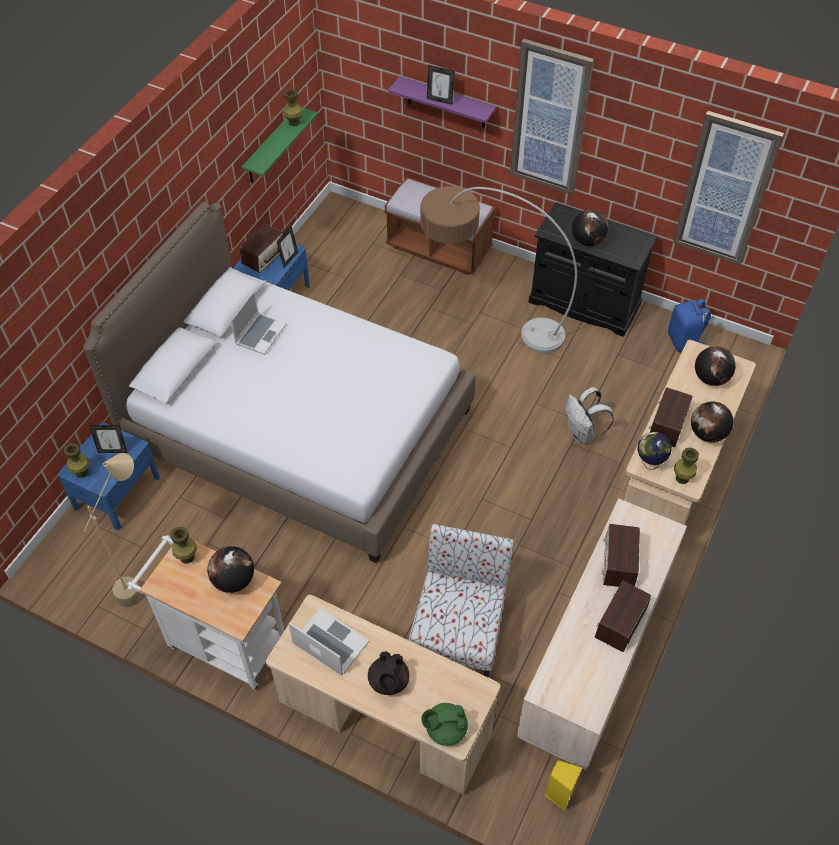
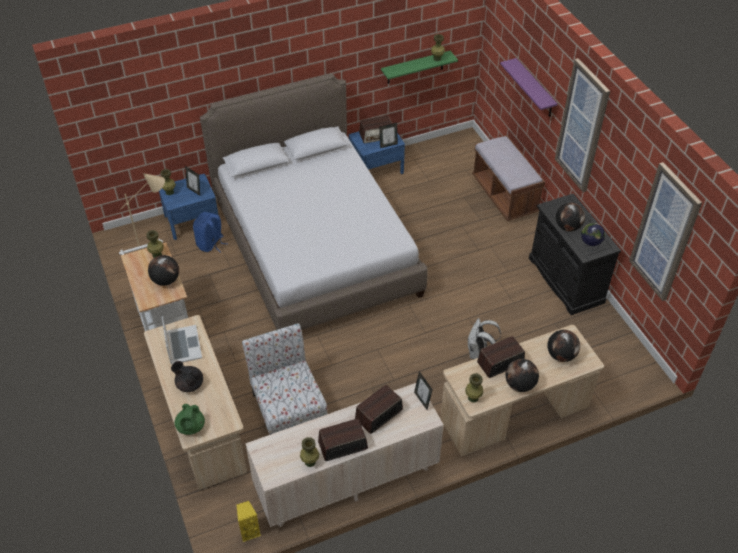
camera: 40 degrees right, 5 degrees down
laptop [231,291,286,355] -> none
black teapot [368,651,409,695] -> black teapot turned 75 degrees clockwise [171,361,203,392]
chair [408,524,514,678] -> chair turned 75 degrees counterclockwise [242,323,328,435]
floor lamp [421,186,577,353] -> none
green teapot [421,703,468,746] -> green teapot turned 120 degrees counterclockwise [174,404,205,435]
picture frame [427,65,455,105] -> picture frame moved to [414,371,433,410]
globe [637,432,672,470] -> globe moved to [581,223,605,251]
blue backpack [668,299,711,353] -> blue backpack moved to [193,212,228,253]
none -> green vase [300,437,319,467]

